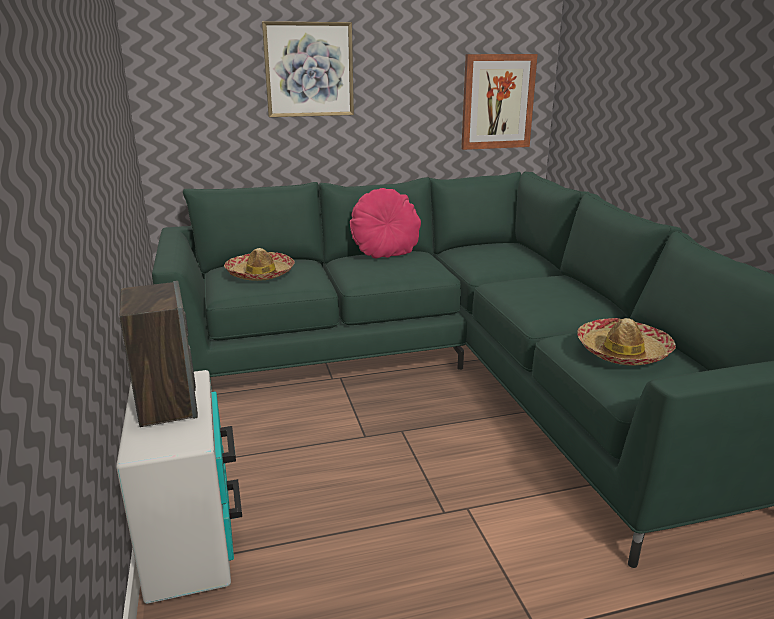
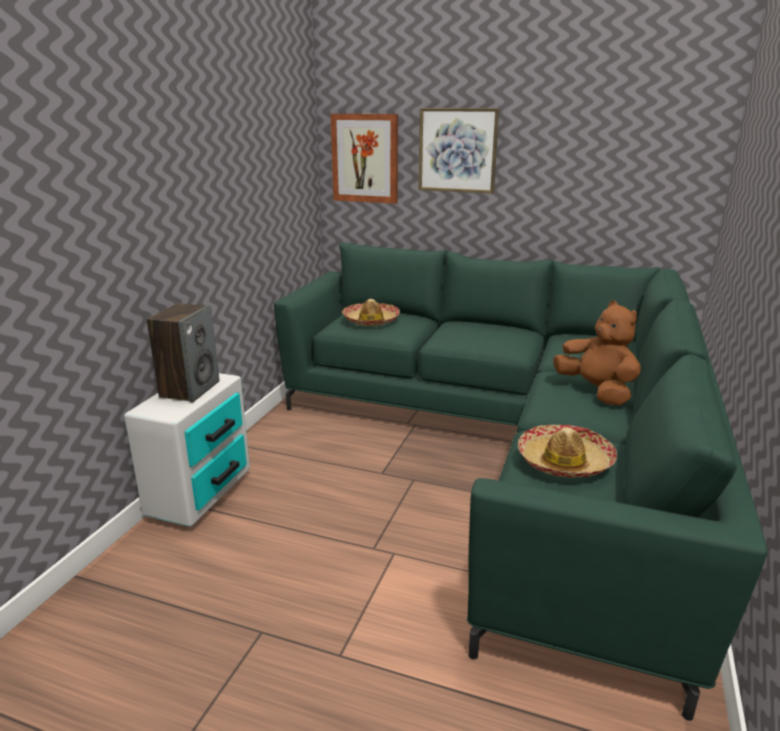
camera: 35 degrees right, 0 degrees up
pink pillow [350,188,421,258] -> none
picture [461,54,538,150] -> picture moved to [330,114,398,204]
none -> brown plush toy [553,301,641,405]

